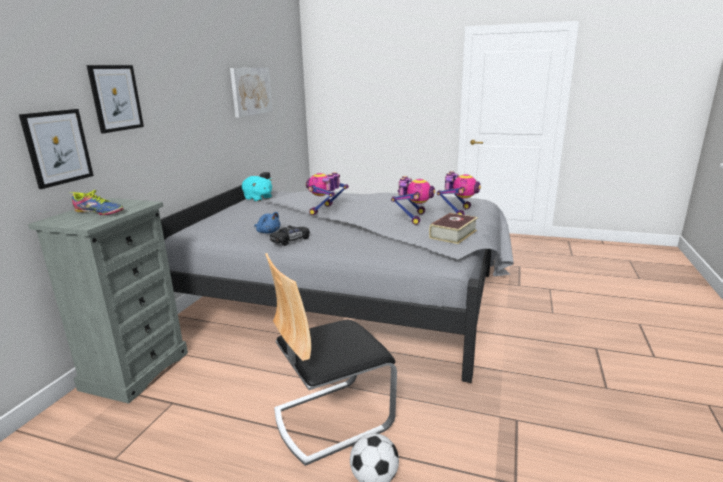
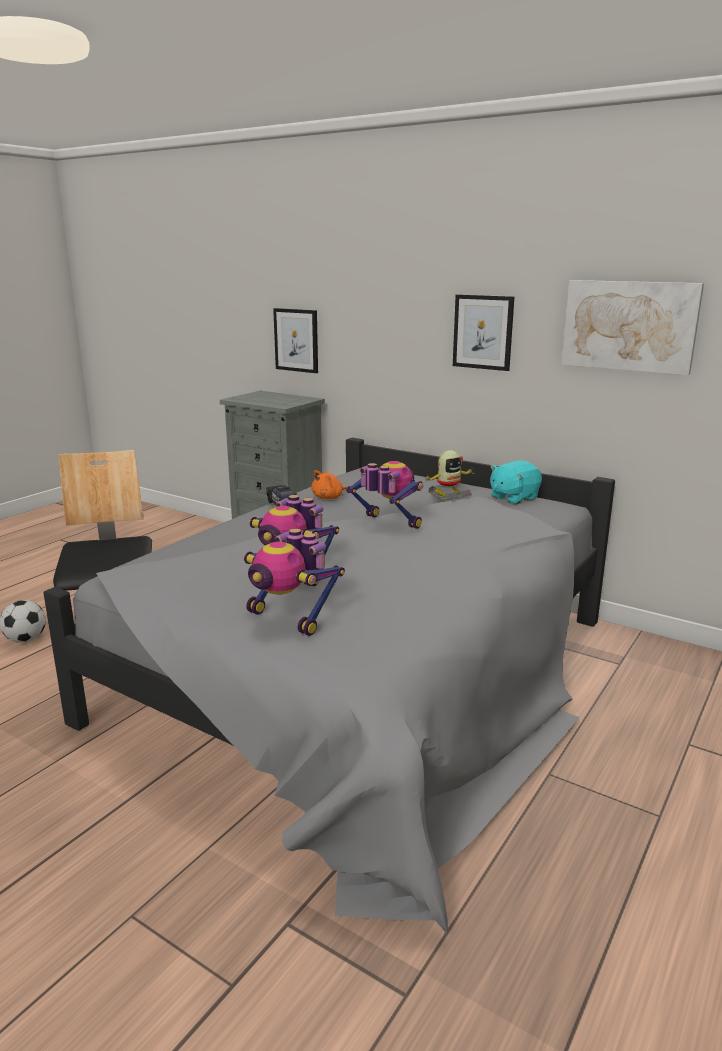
camera: 105 degrees right, 0 degrees up
shoe [69,190,124,215] -> none
picture [86,65,144,133] -> picture moved to [453,294,515,371]
blue plush toy [254,212,281,234] -> orange plush toy [311,470,348,499]
book [429,213,478,244] -> none
none -> toy robot [423,450,474,500]

